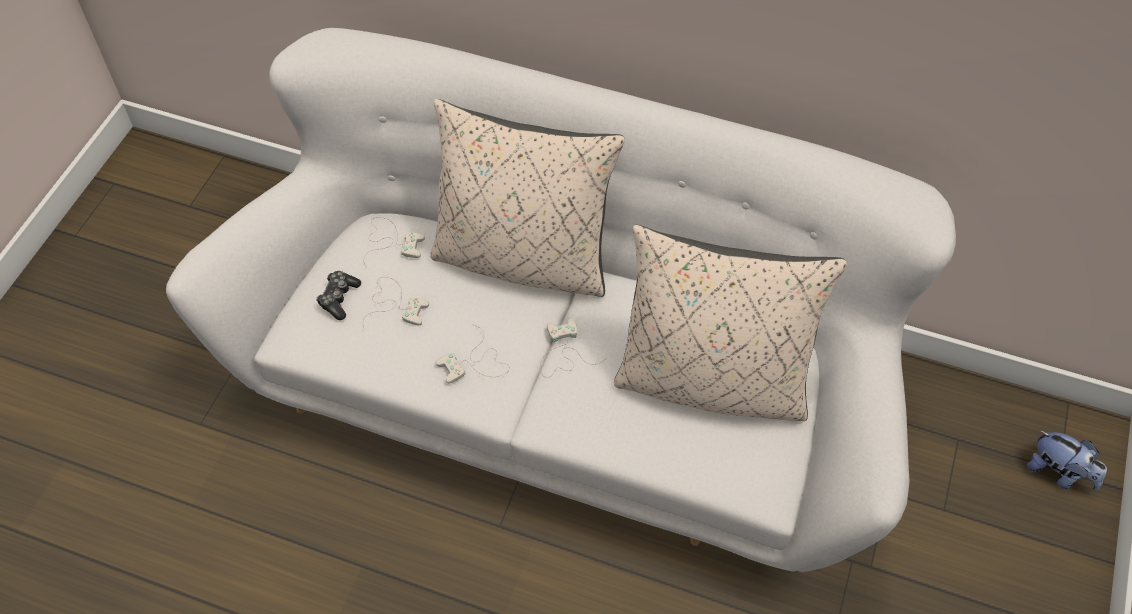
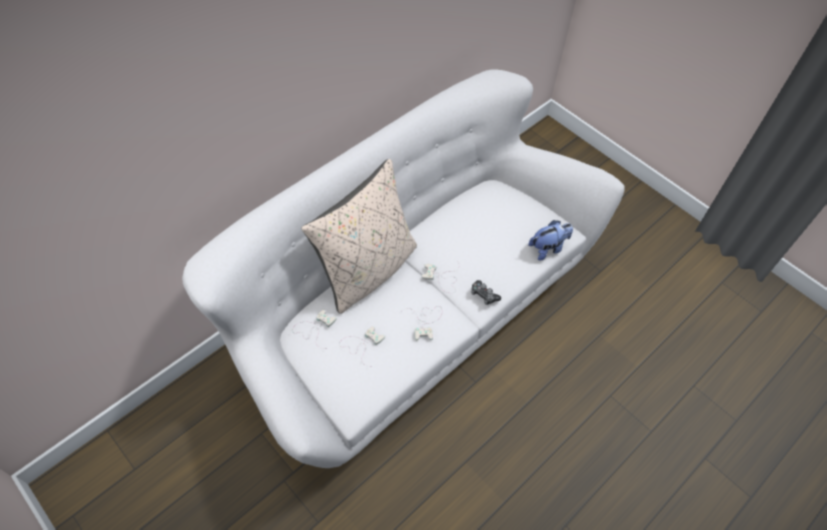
camera: 65 degrees left, 0 degrees up
game controller [316,271,361,320] -> game controller moved to [471,280,501,305]
beige pillow [614,225,847,421] -> none
plush toy [1027,430,1107,491] -> plush toy moved to [528,220,573,261]

